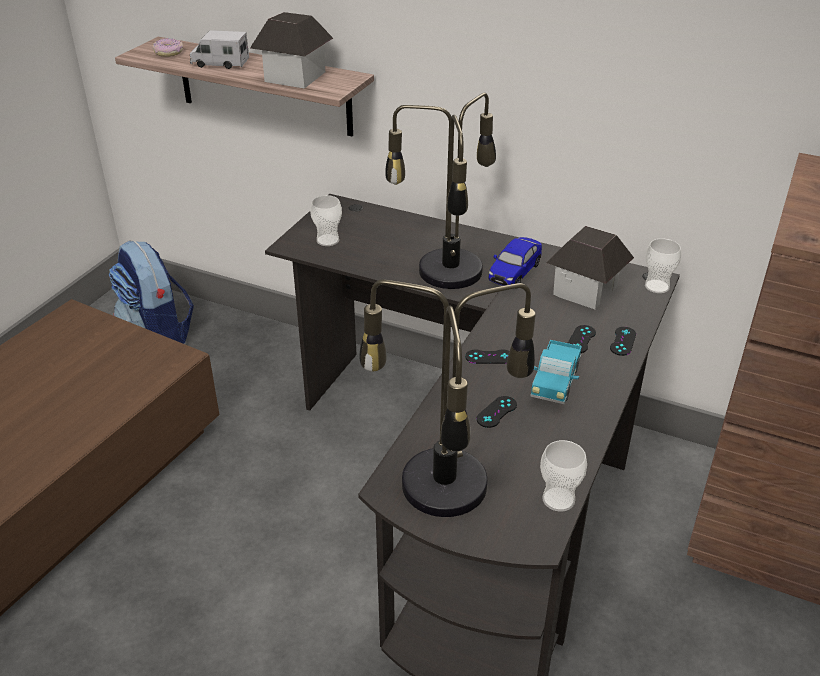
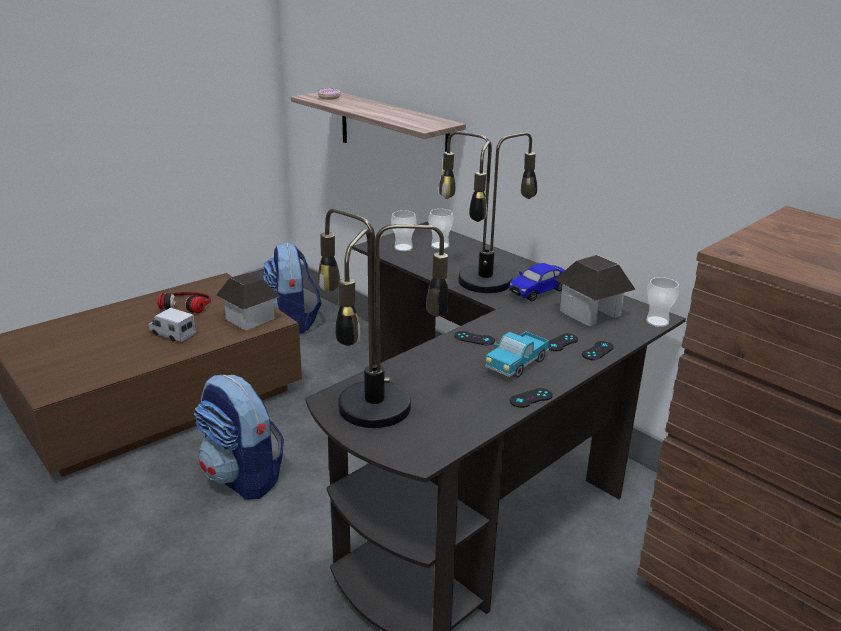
camera: 20 degrees right, 10 degrees down
toy truck [190,30,249,69] -> toy truck moved to [149,308,196,342]
toy house [250,12,333,89] -> toy house moved to [217,273,279,331]
black game controller [476,396,517,428] -> black game controller moved to [510,388,552,408]
cup [540,440,587,512] -> cup moved to [428,209,454,249]
none -> headphones [157,292,211,314]
none -> backpack [194,375,284,500]

